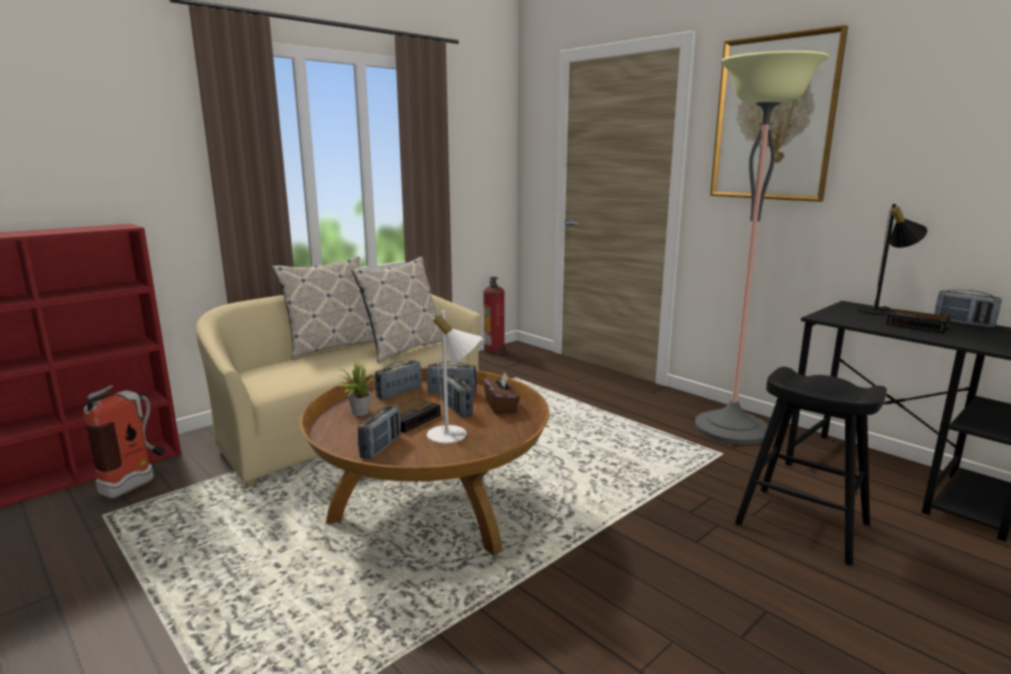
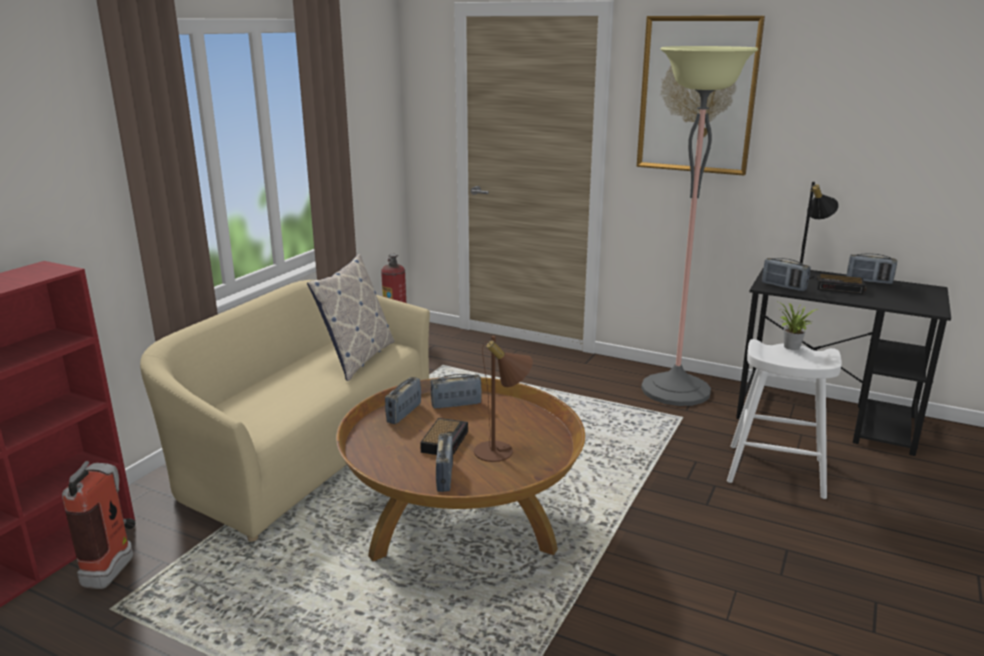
camera: 20 degrees left, 5 degrees up
pillow [272,256,375,360] -> none
potted plant [337,361,375,416] -> potted plant moved to [778,302,818,350]
white table lamp [427,311,482,444] -> brown table lamp [474,336,533,462]
radio [441,373,473,418] -> radio moved to [762,258,810,291]
brown tissue box [484,371,520,414] -> none
black stool [735,367,887,565] -> white stool [727,339,842,499]

